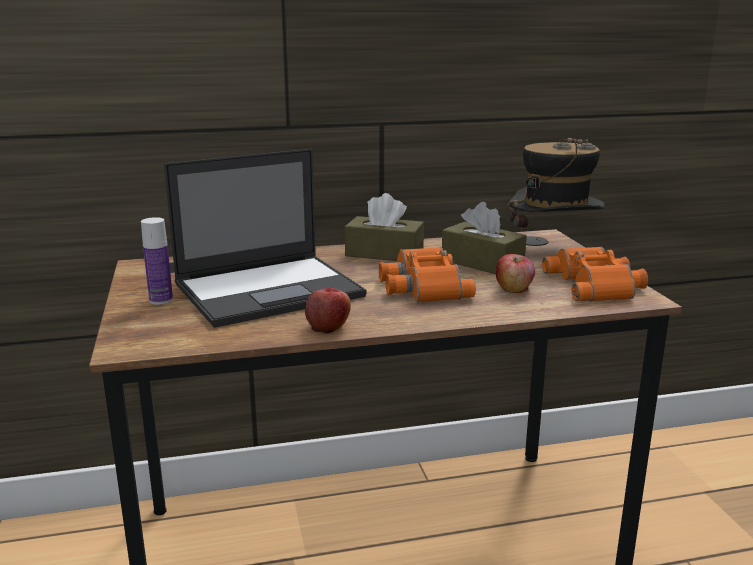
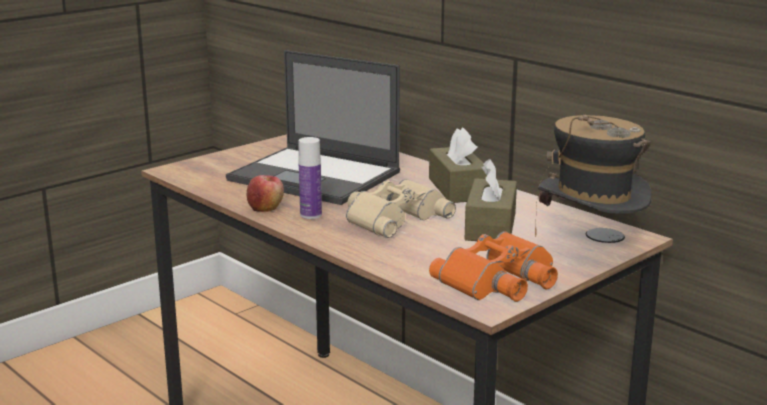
camera: 60 degrees right, 0 degrees up
bottle [141,217,173,305] -> bottle moved to [298,137,322,219]
orange binoculars [379,247,476,302] -> beige binoculars [346,179,456,238]
apple [496,254,535,293] -> none

